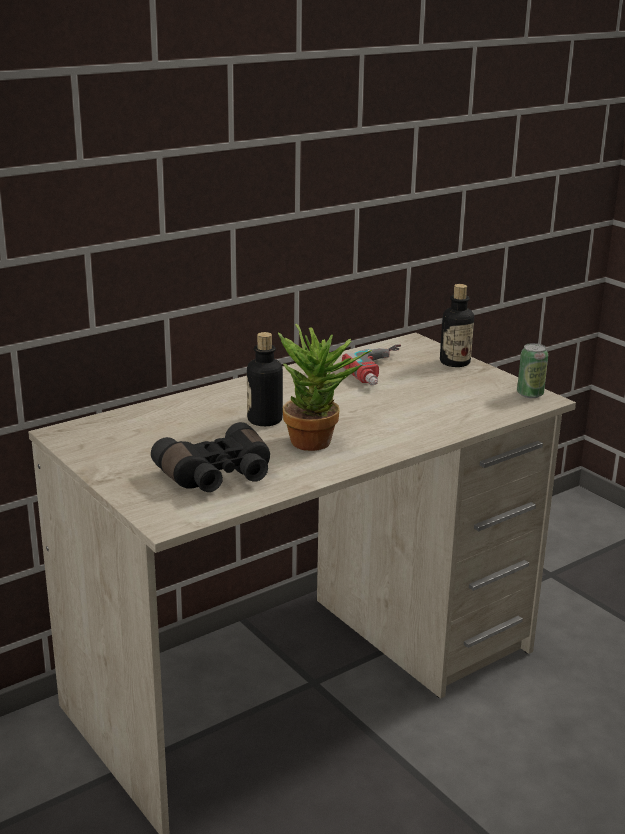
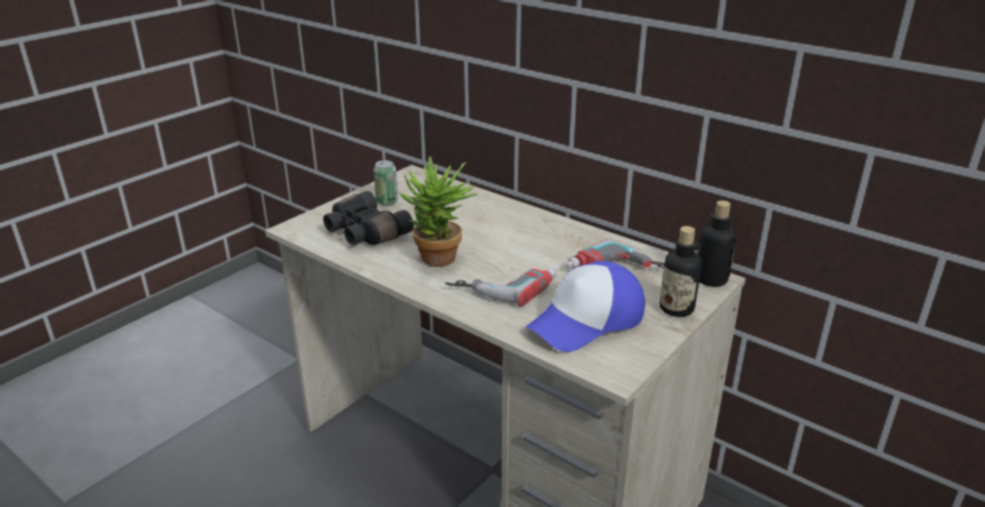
camera: 75 degrees right, 5 degrees up
bottle [247,332,283,426] -> bottle moved to [697,200,736,287]
can [517,343,548,398] -> can moved to [374,160,398,206]
none -> power drill [445,268,557,307]
none -> cap [526,261,645,352]

